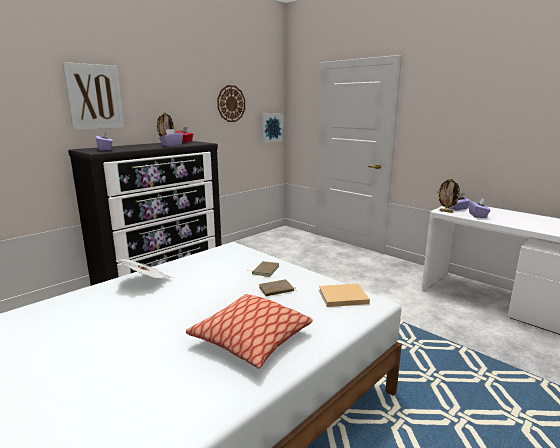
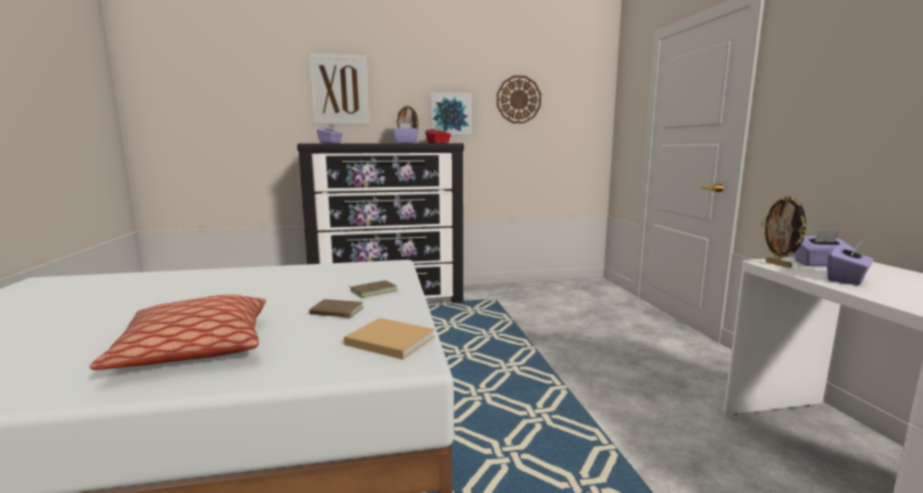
camera: 35 degrees right, 5 degrees down
newspaper [116,259,174,279] -> none
picture [261,113,283,143] -> picture moved to [430,92,472,136]

